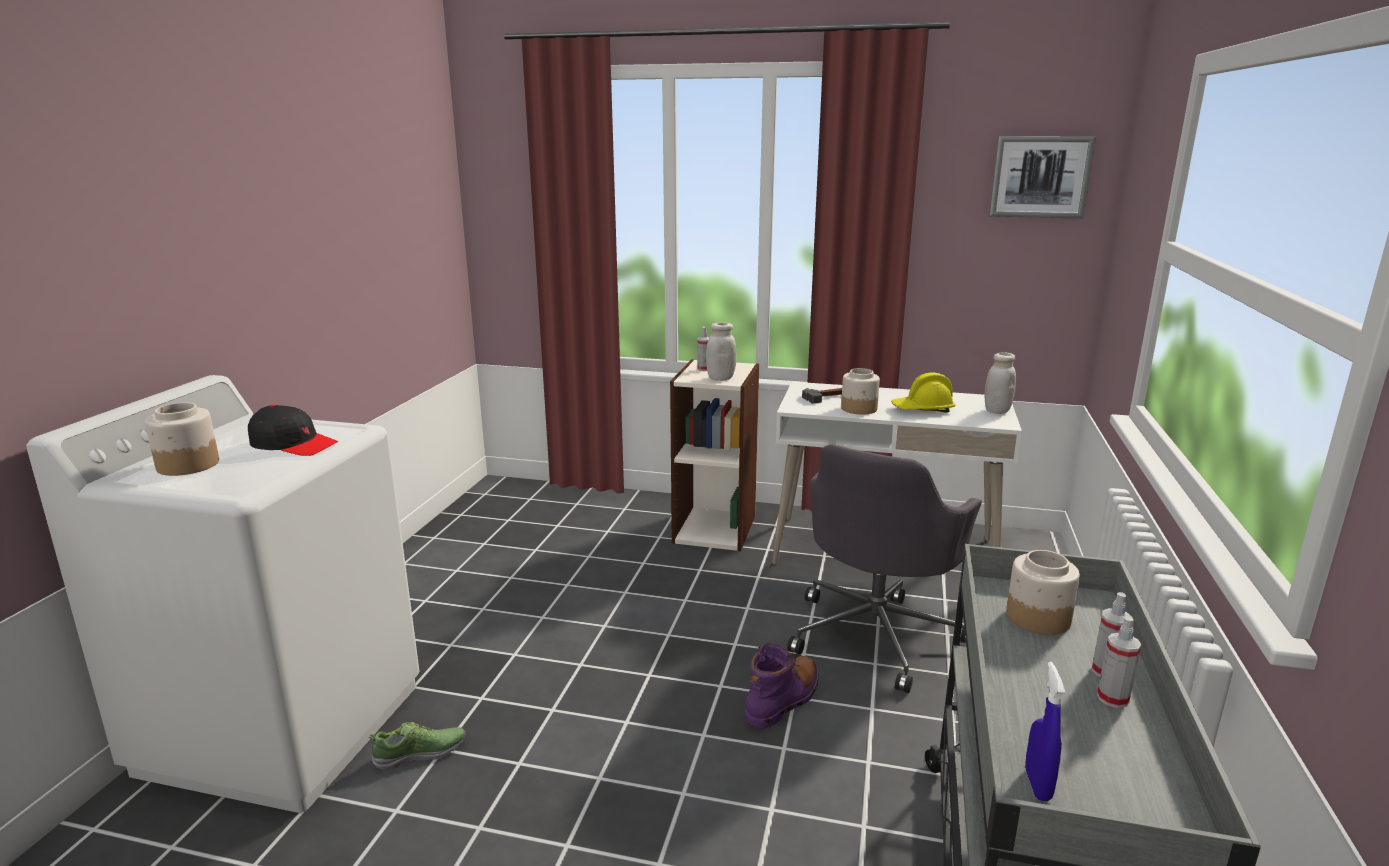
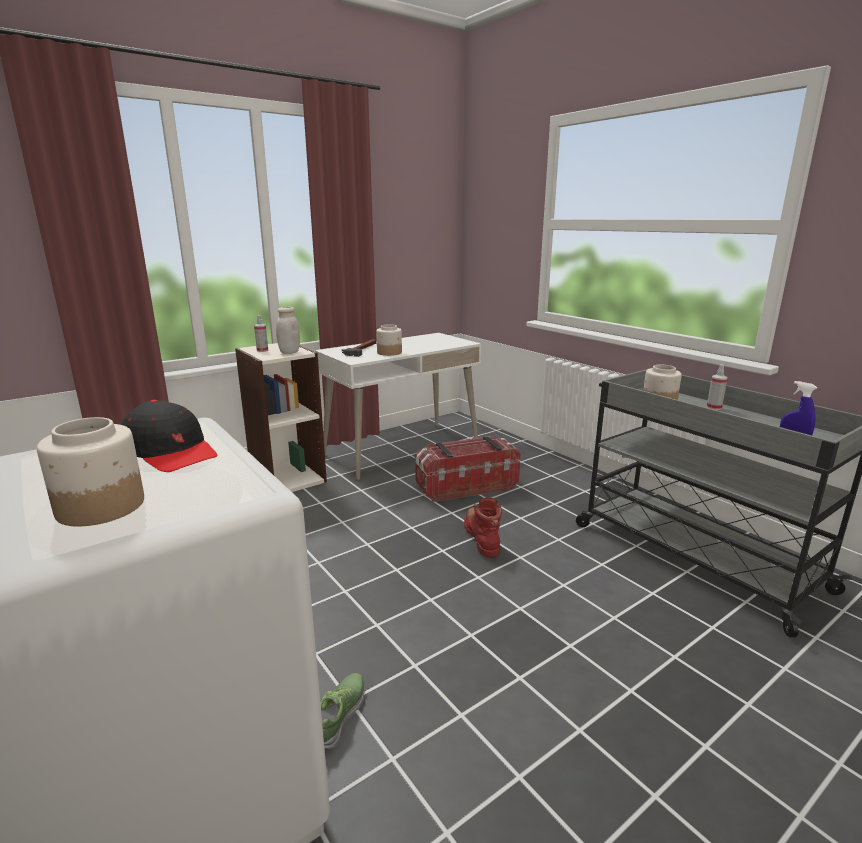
camera: 50 degrees left, 0 degrees up
black cap [248,404,338,456] -> black cap turned 75 degrees clockwise [122,400,217,472]
purple boot [744,643,818,729] -> red boot [464,498,502,558]
grey office chair [787,444,982,693] -> storage box [415,436,521,502]
yellow hard hat [891,373,956,413] -> none
white jar [984,352,1016,414] -> none
picture [989,136,1096,219] -> none
spray bottle [1097,616,1141,708] -> none

